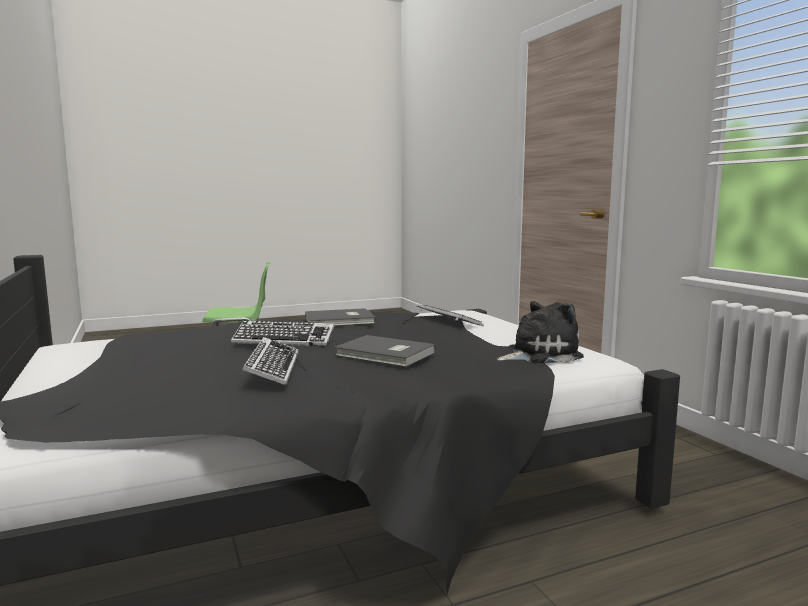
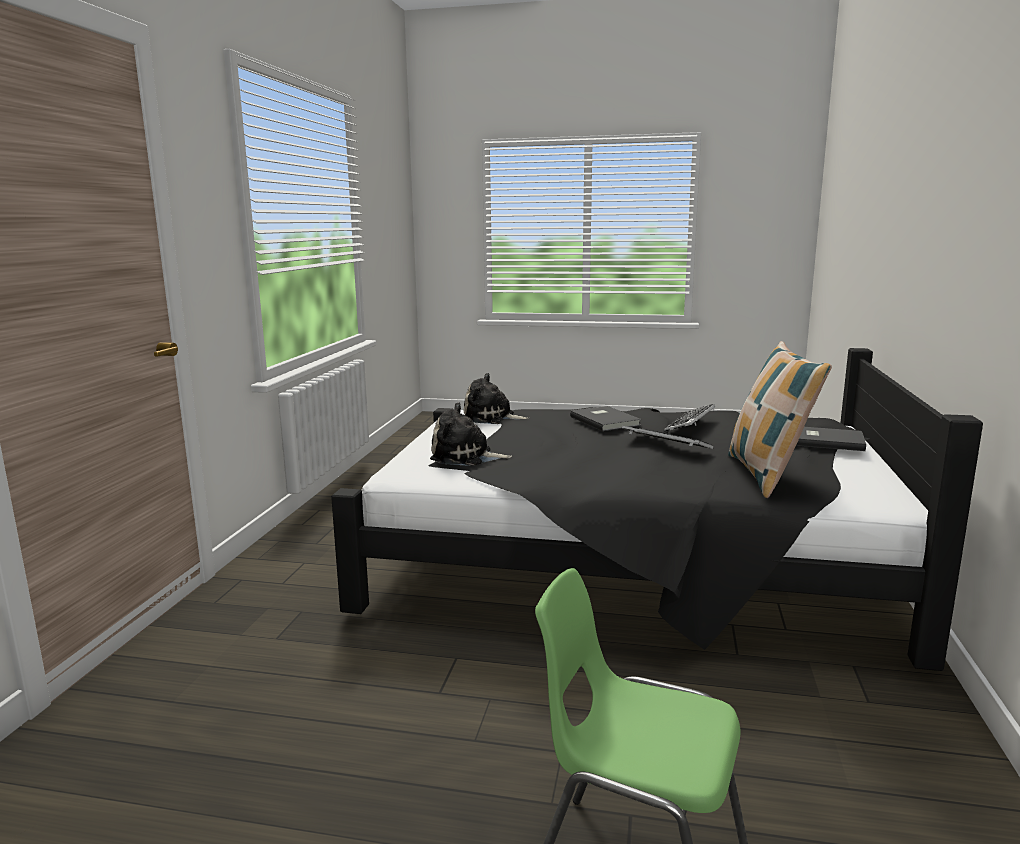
camera: 145 degrees left, 5 degrees up
grey book [305,308,375,326] -> grey book moved to [796,427,866,451]
keyboard [416,304,484,326] -> plush toy [430,402,512,466]
none -> pillow [728,341,832,498]

